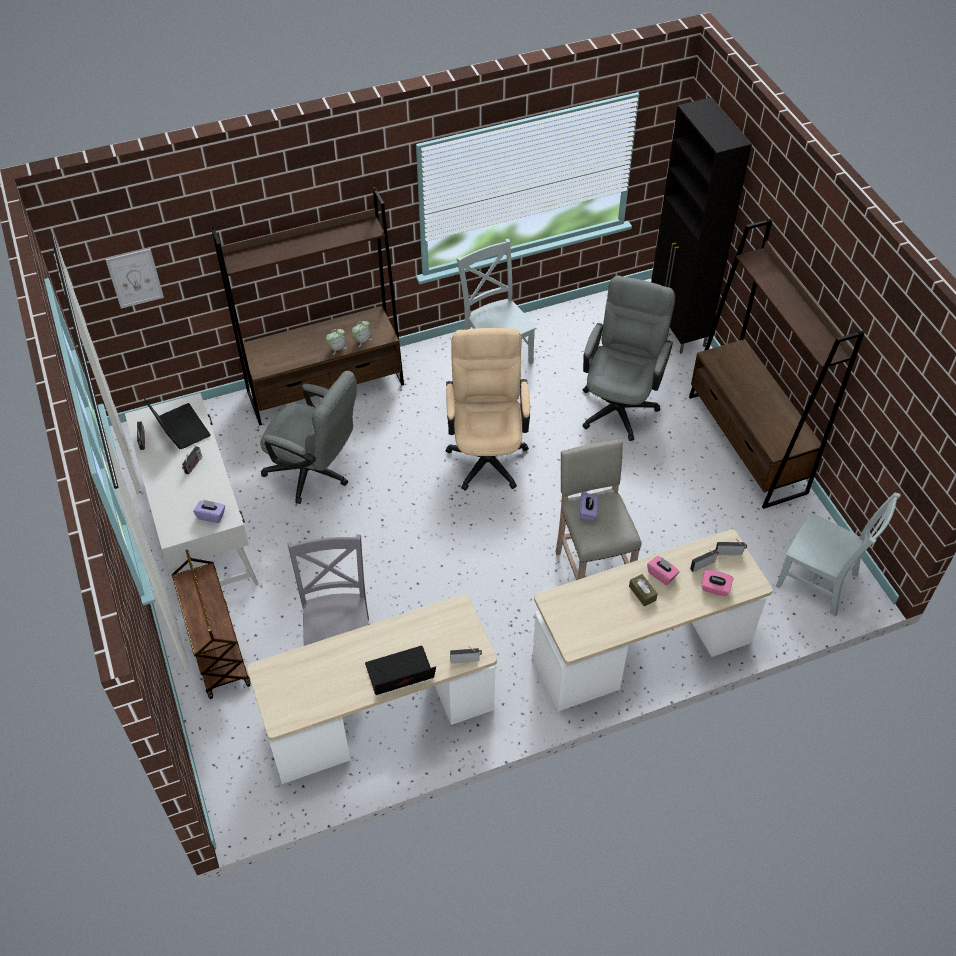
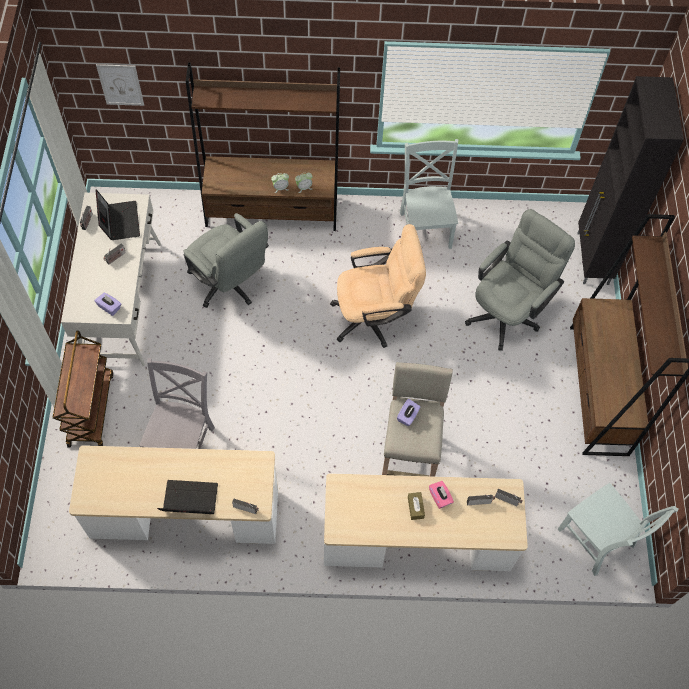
camera: 20 degrees right, 10 degrees up
beige office chair [446,328,530,490] -> beige office chair turned 60 degrees clockwise [330,224,426,348]
pink tissue box [701,570,733,596] -> none

